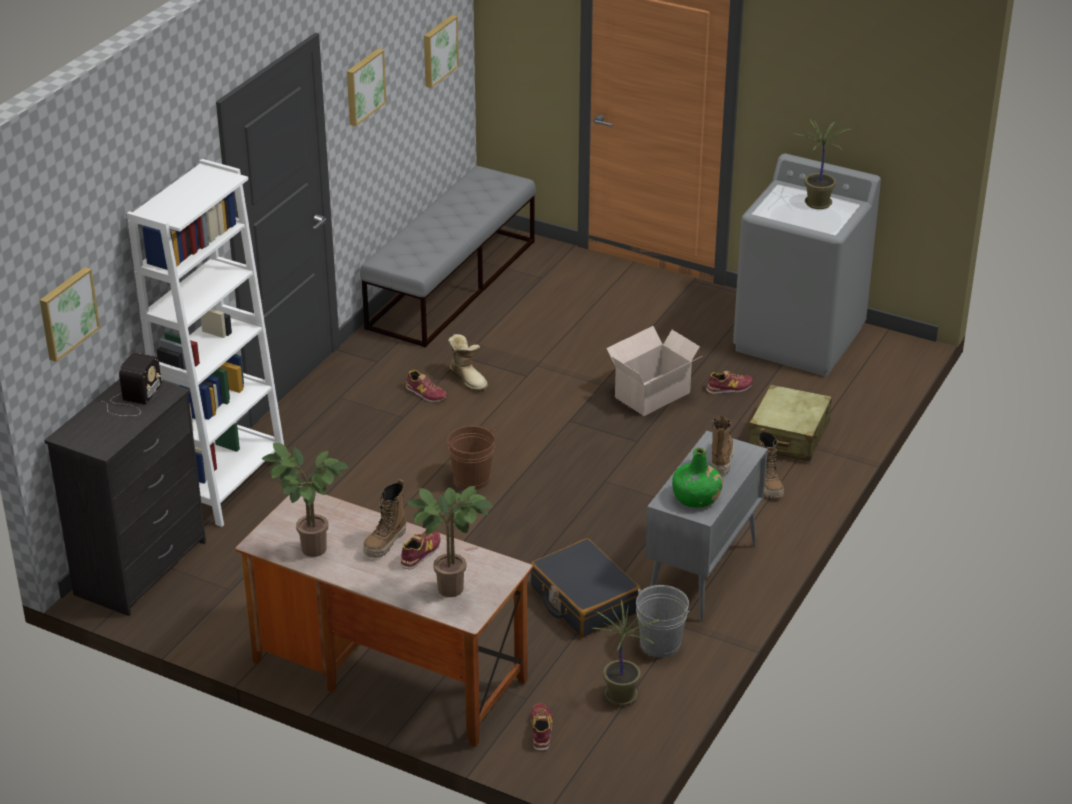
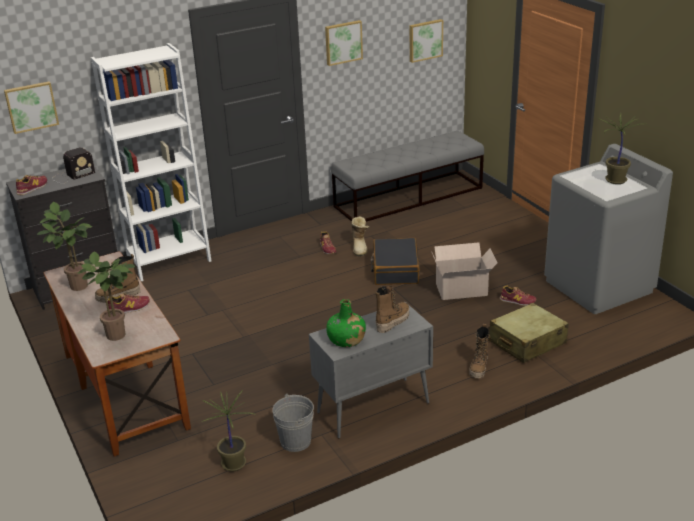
camera: 35 degrees right, 5 degrees down
brown bucket [447,426,496,490] -> none
black suitcase [531,538,641,638] -> black suitcase moved to [370,238,420,285]
shoe [531,703,553,751] -> shoe moved to [16,175,47,195]

